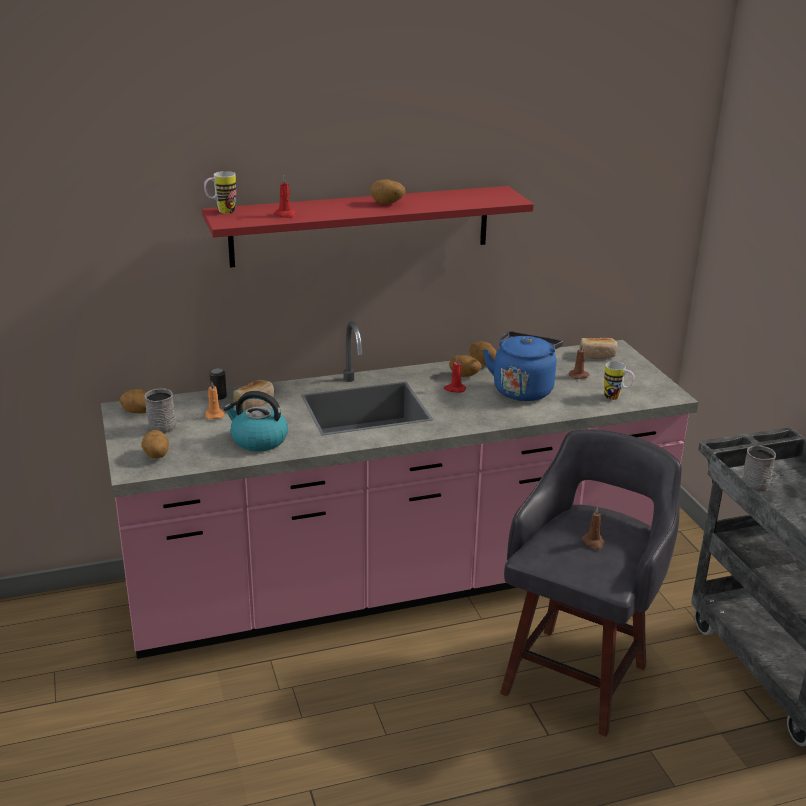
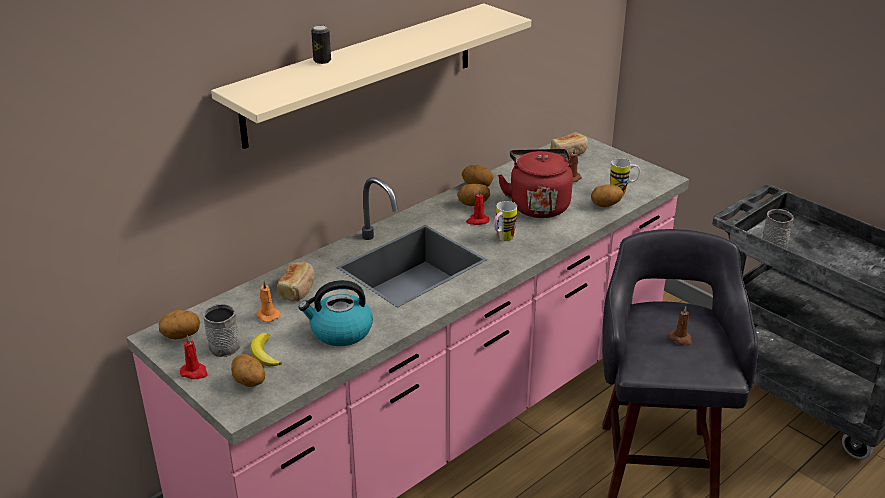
camera: 25 degrees left, 5 degrees up
red shelf [202,186,534,268] -> beige shelf [211,3,531,149]
mug [204,171,236,214] -> mug moved to [494,201,517,241]
can [210,368,227,400] -> can moved to [311,25,331,64]
red candle [274,176,296,218] -> red candle moved to [180,335,208,379]
potato [370,179,406,204] -> potato moved to [591,184,623,207]
blue kettle [483,331,563,401] -> red kettle [498,149,573,218]
none -> banana [250,333,282,366]

